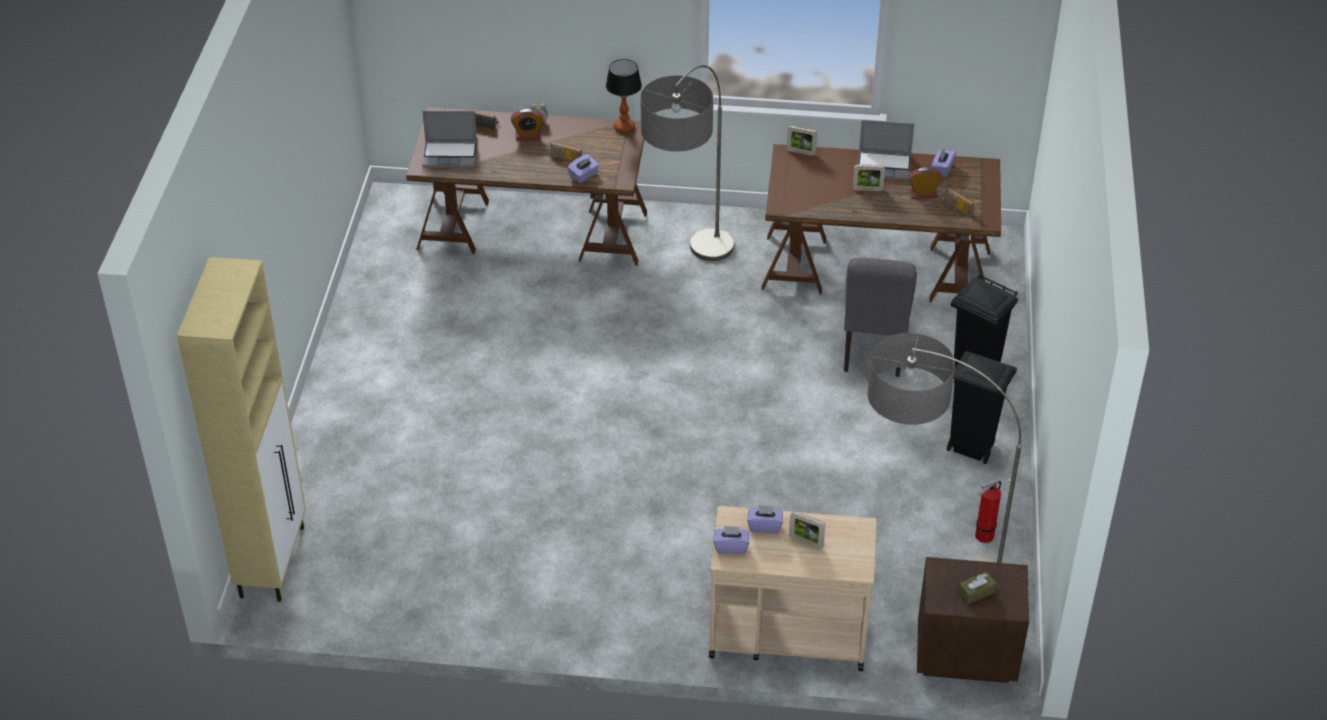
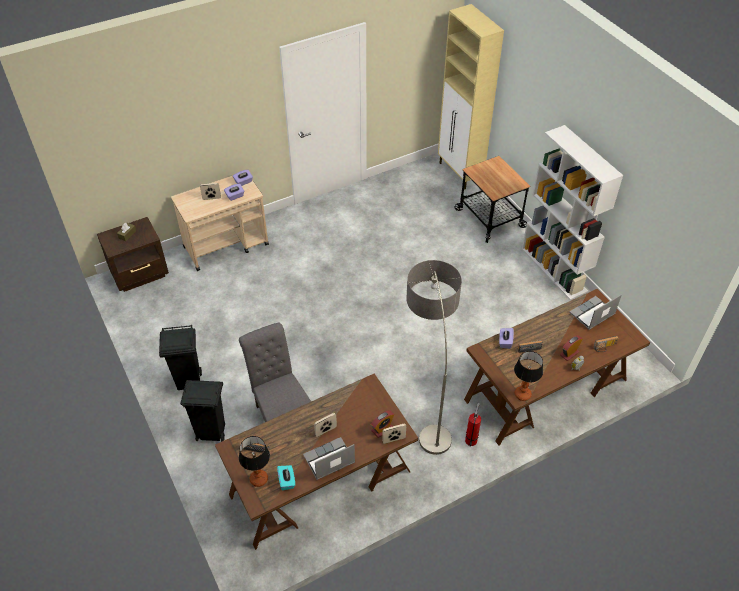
camera: 145 degrees right, 5 degrees up
floor lamp [867,333,1021,563] -> none
alarm clock [908,167,942,199] -> alarm clock moved to [371,410,394,438]
purple tissue box [931,148,956,177] -> turquoise tissue box [277,465,295,490]
fire extinguisher [975,480,1001,543] -> fire extinguisher moved to [465,403,481,447]
none -> table lamp [239,436,270,487]
none -> cart [454,156,531,243]
none -> white bookcase [522,125,623,300]

